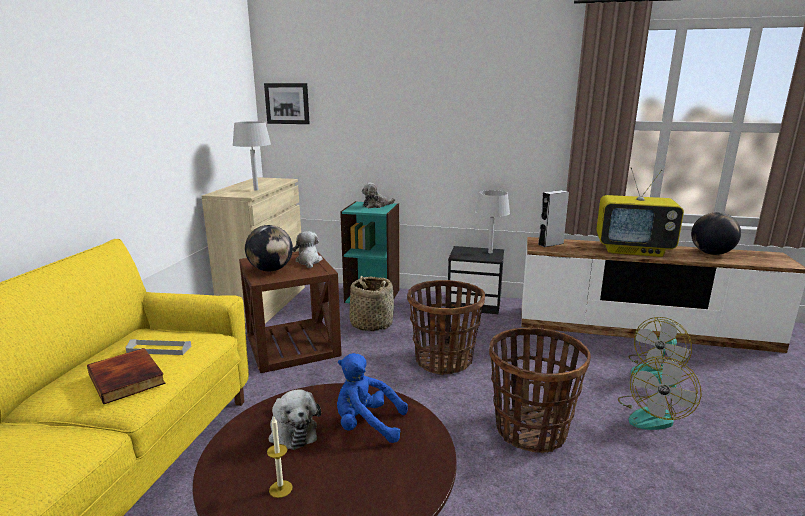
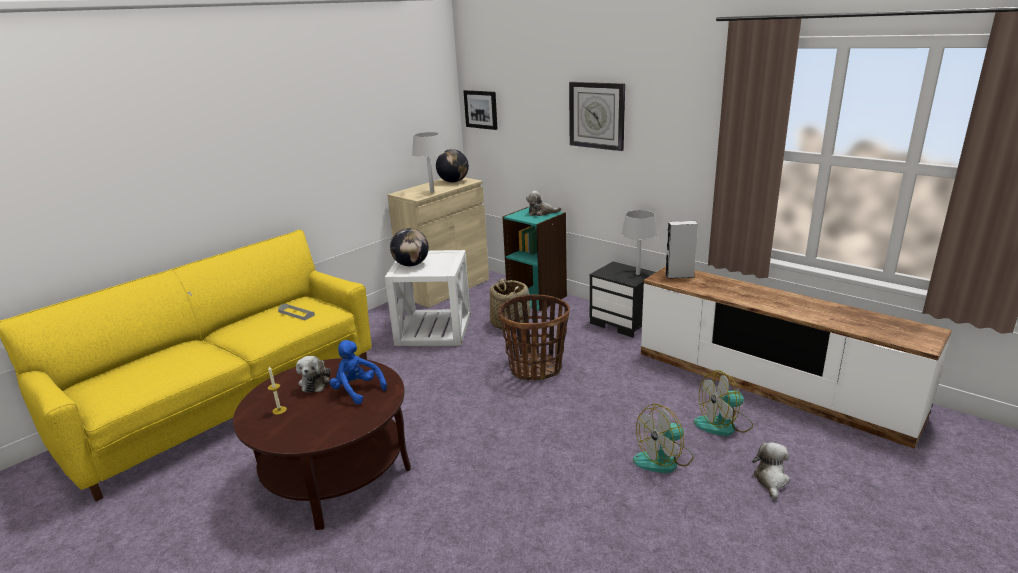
camera: 30 degrees right, 5 degrees up
book [87,348,166,404] -> none
brown side table [239,251,341,373] -> white side table [385,250,471,346]
plush toy [293,231,323,268] -> plush toy moved to [752,442,790,500]
basket [489,328,591,453] -> none
television [596,167,684,257] -> none
globe [691,212,741,255] -> globe moved to [436,149,469,183]
none -> wall clock [569,82,625,151]

